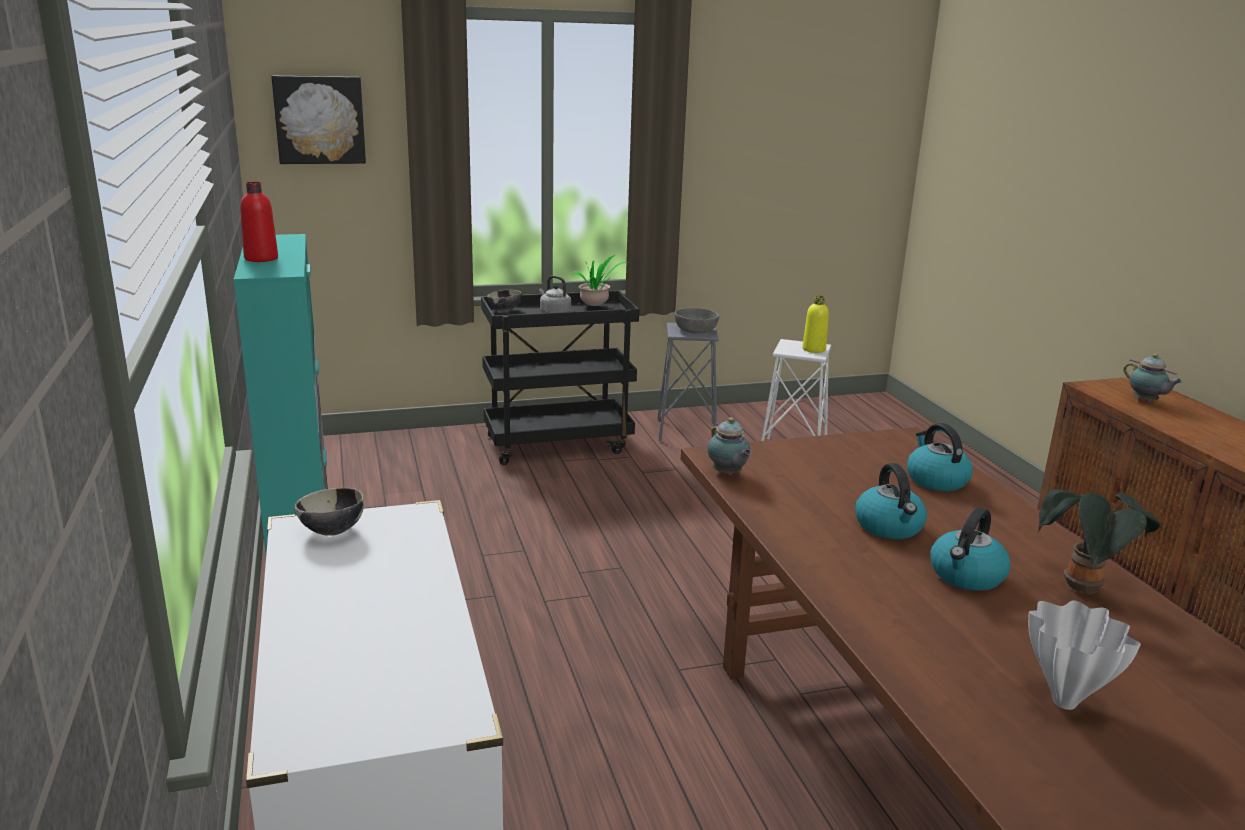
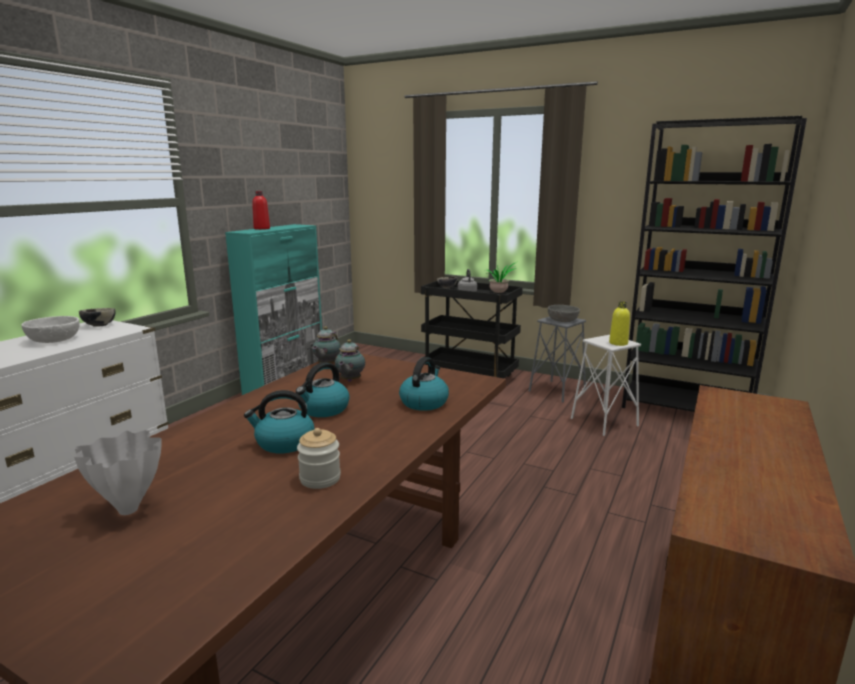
camera: 45 degrees right, 5 degrees down
picture [272,76,366,164] -> none
potted plant [1038,489,1160,594] -> jar [297,428,341,489]
teapot [1123,354,1182,403] -> teapot moved to [335,339,365,382]
none -> white bowl [21,316,80,343]
none -> black bookcase [622,116,807,412]

